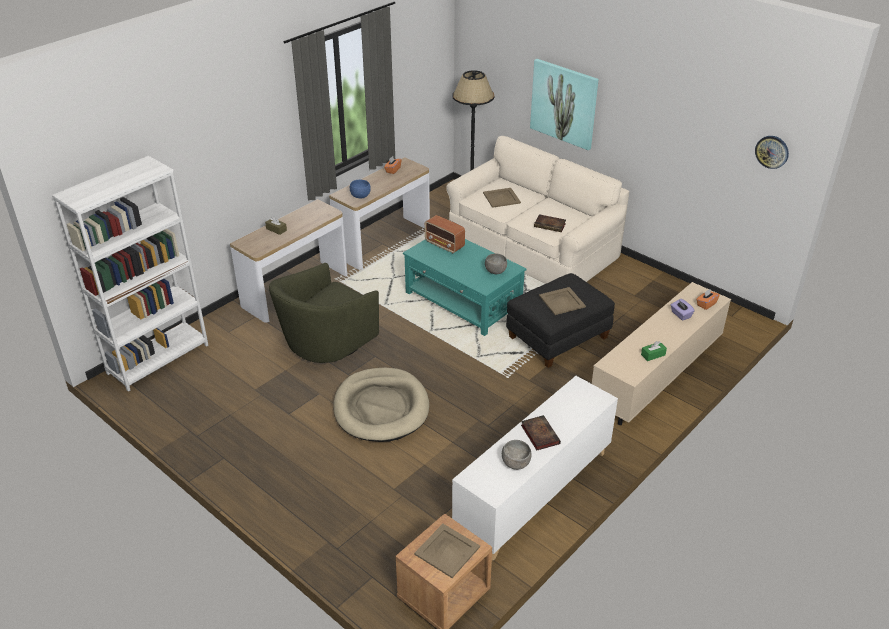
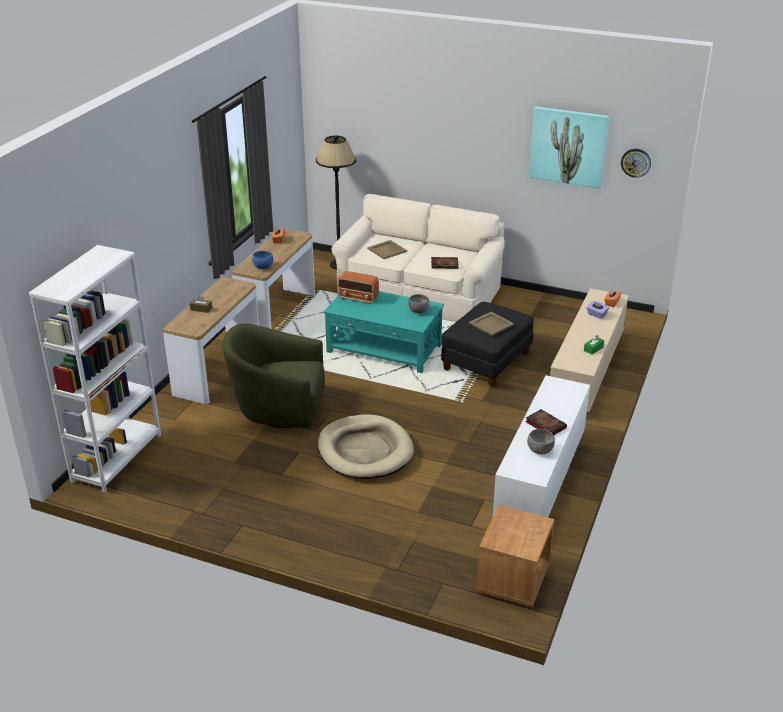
camera: 20 degrees left, 5 degrees down
green armchair [269,263,379,363] -> green armchair turned 75 degrees clockwise [222,324,325,428]
beige tray [414,524,480,578] -> none
picture [530,59,599,151] -> picture moved to [529,106,609,188]

